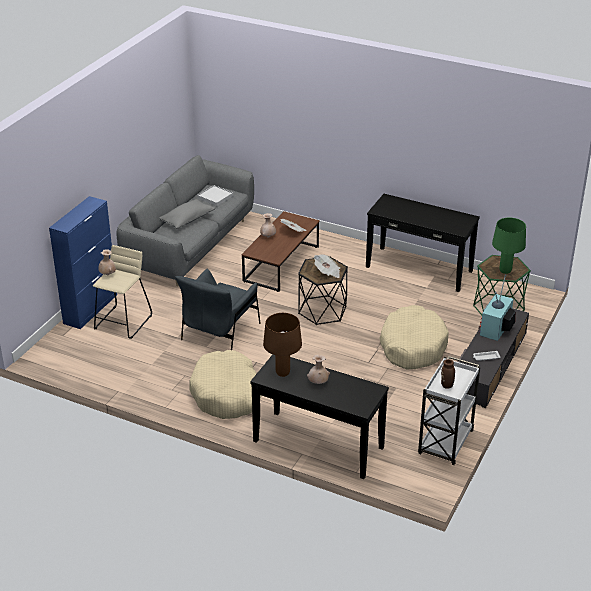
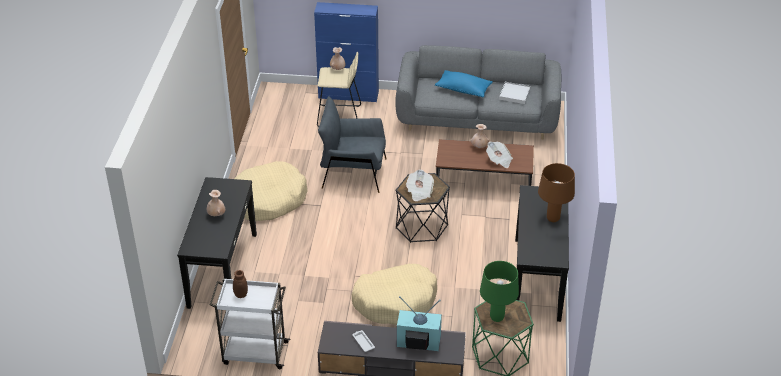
camera: 70 degrees right, 5 degrees up
grey pillow [159,199,215,229] -> blue pillow [435,70,493,98]
brown table lamp [263,313,302,377] -> brown table lamp moved to [538,163,575,222]

